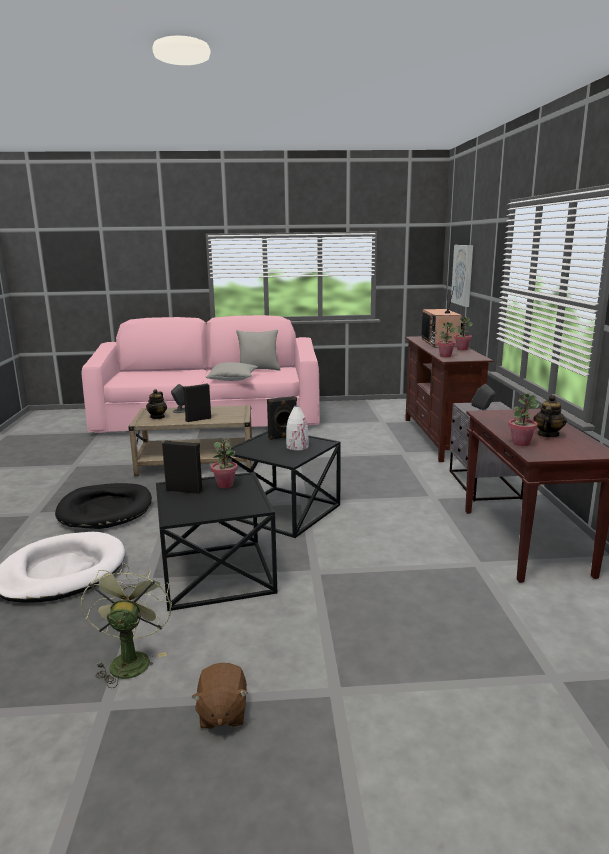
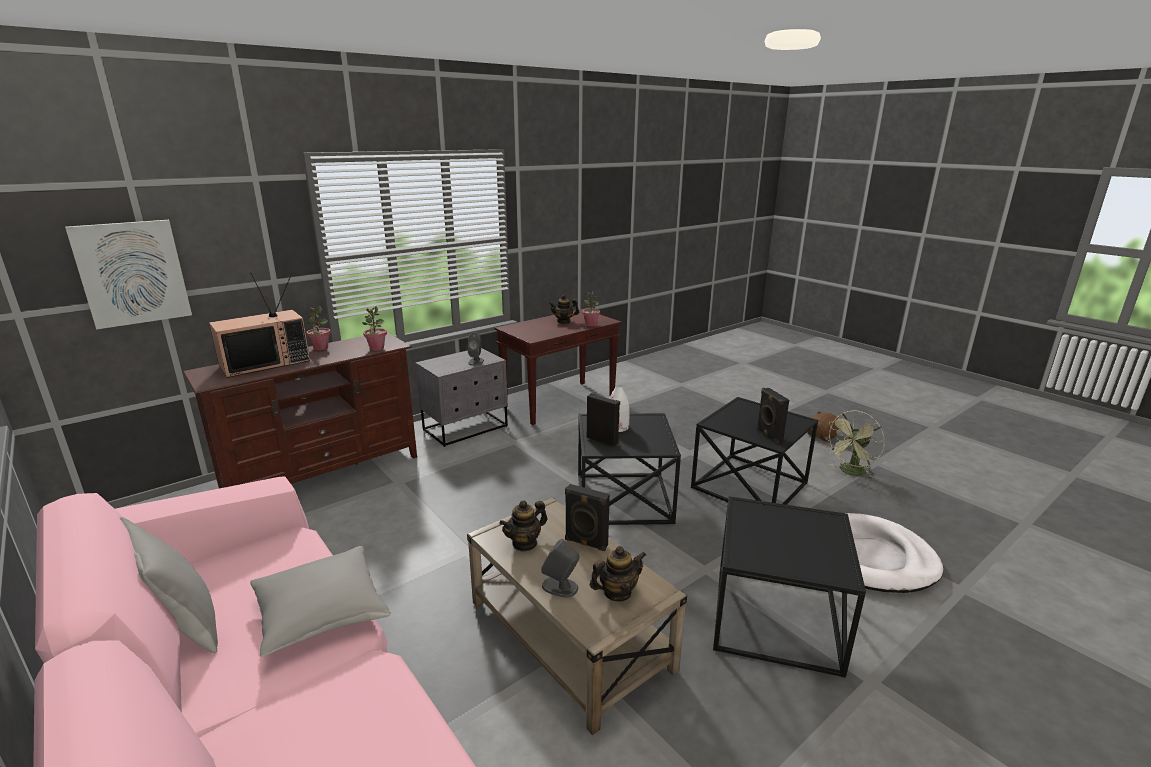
camera: 125 degrees left, 5 degrees up
black dog bed [55,483,152,529] -> black side table [713,496,866,678]
potted plant [211,438,238,488] -> none
none -> teapot [499,500,547,552]

